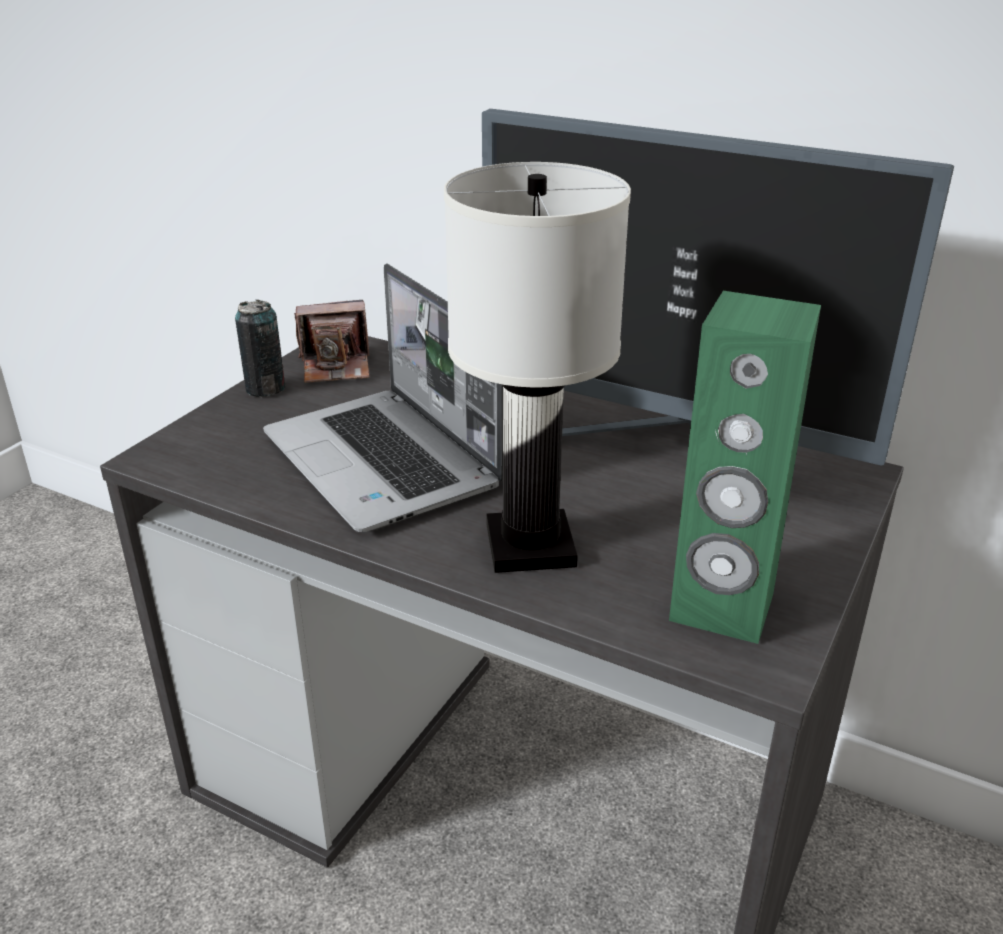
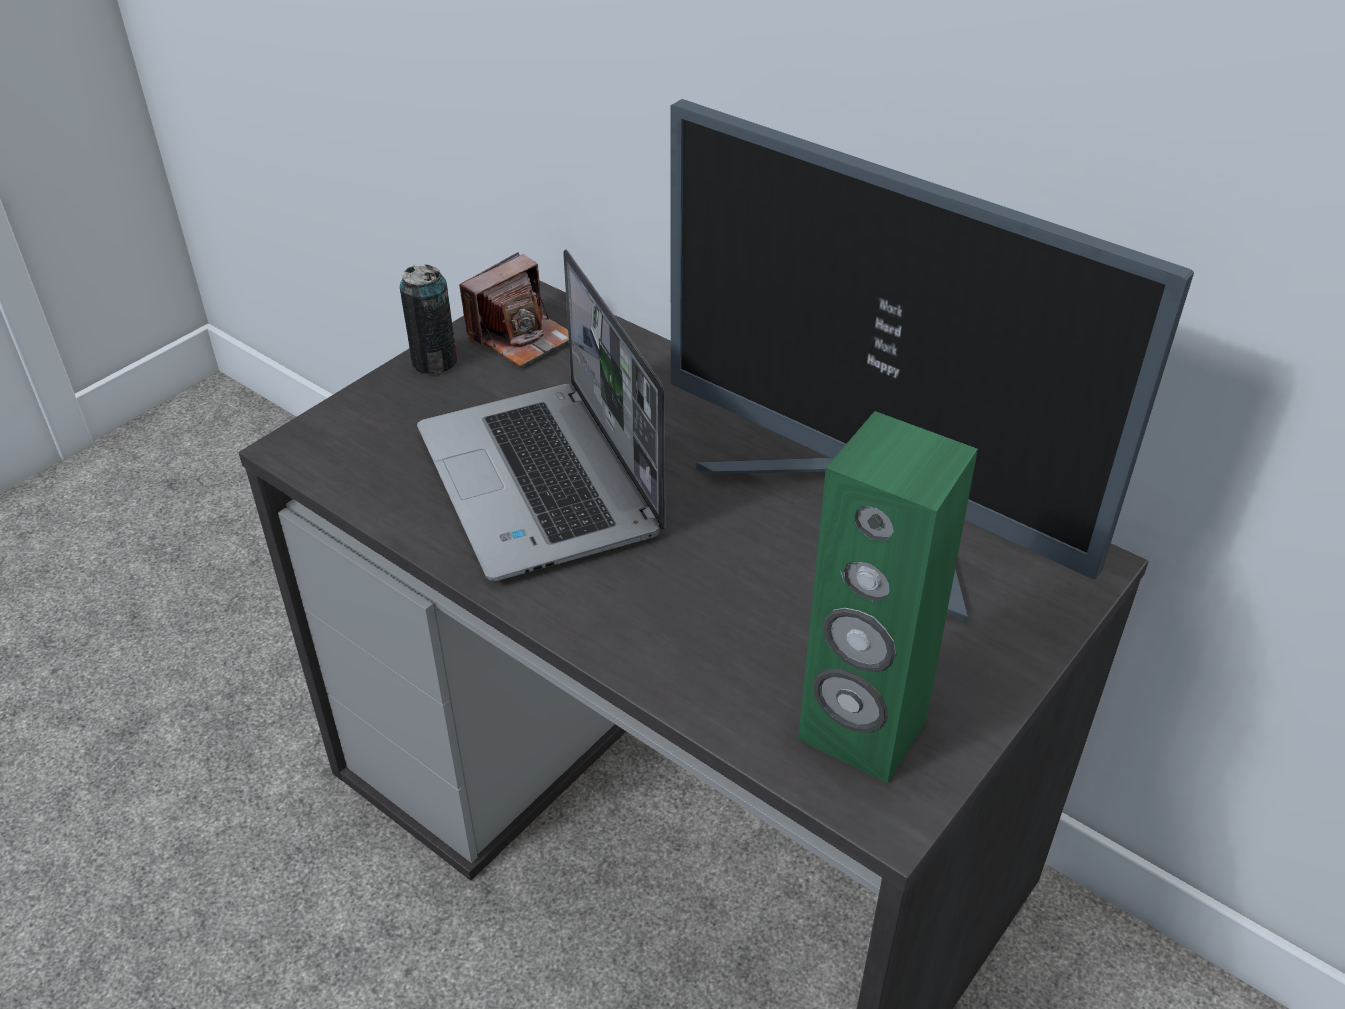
camera: 10 degrees right, 10 degrees up
camera [294,300,369,383] -> camera turned 45 degrees counterclockwise [459,252,569,367]
white table lamp [444,162,631,573] -> none

